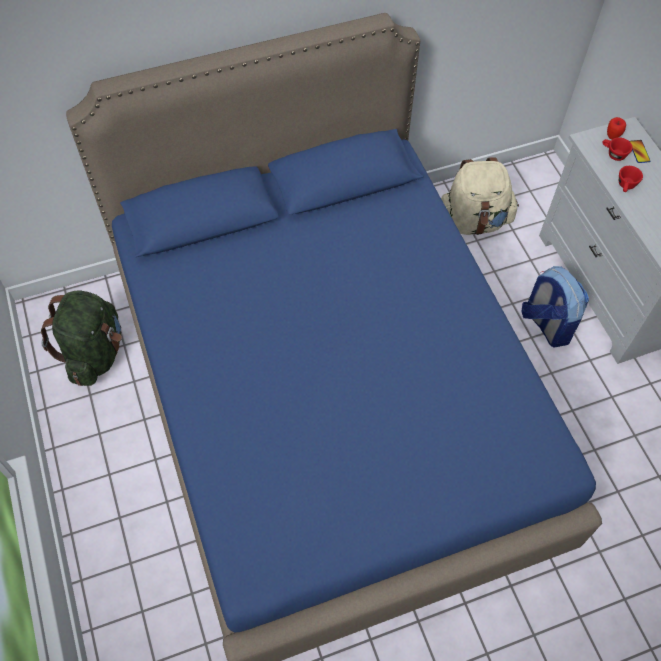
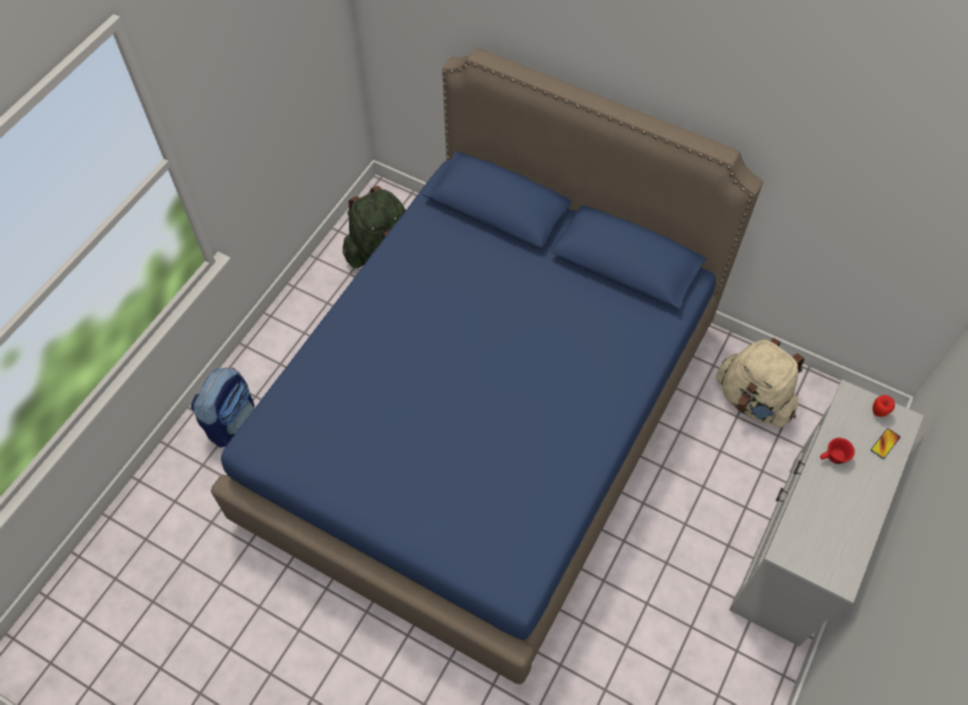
camera: 50 degrees right, 0 degrees up
backpack [522,266,589,348] -> backpack moved to [191,367,255,448]
red cup [602,137,633,161] -> none

